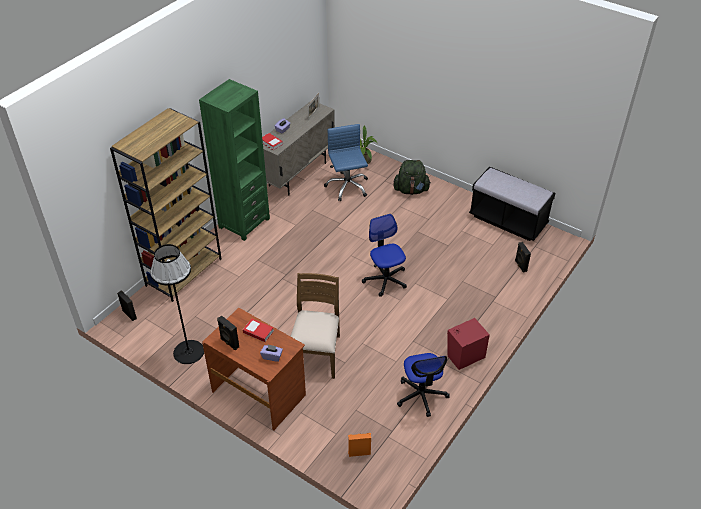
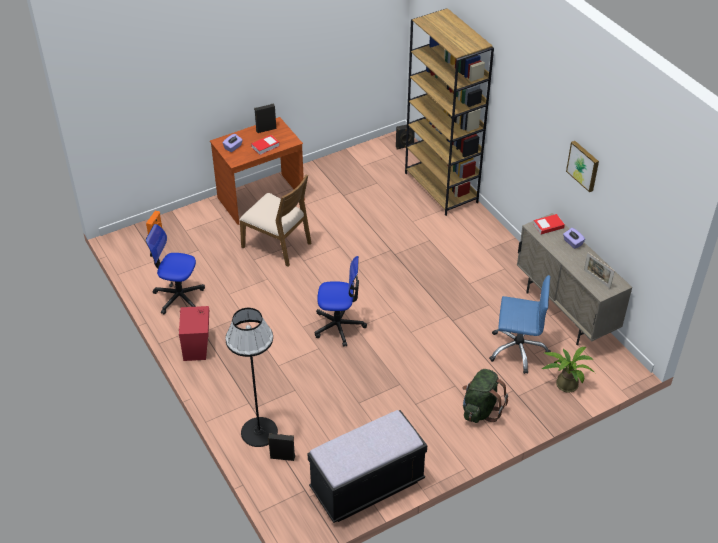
camera: 115 degrees right, 0 degrees up
black floor lamp [150,244,204,364] -> black floor lamp moved to [225,308,278,447]
green bookcase [199,79,270,241] -> none
none -> picture [566,141,599,192]

